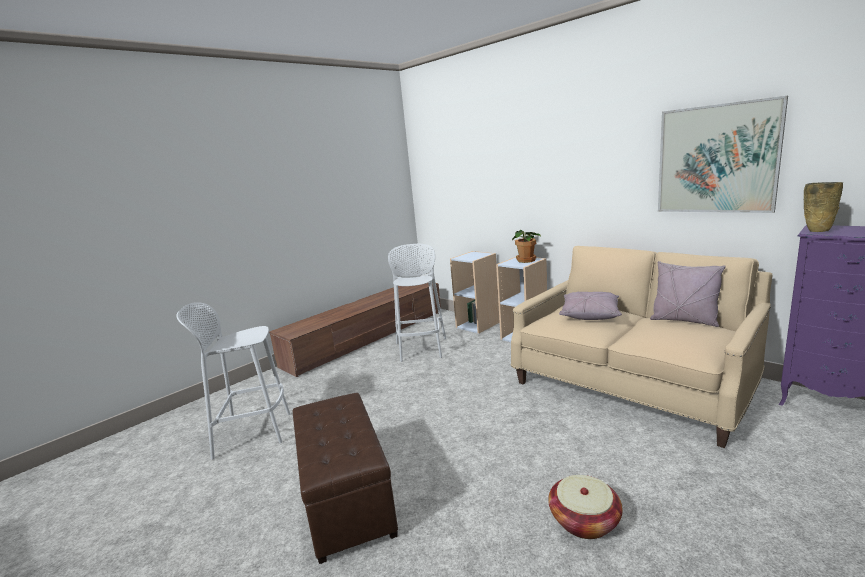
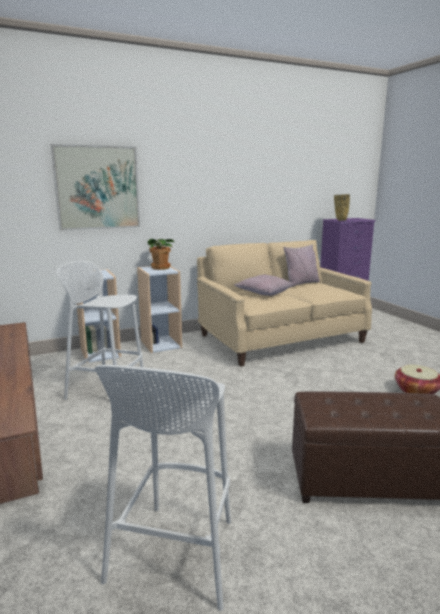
camera: 70 degrees left, 0 degrees up
picture [658,96,788,213] -> picture moved to [51,144,140,231]

